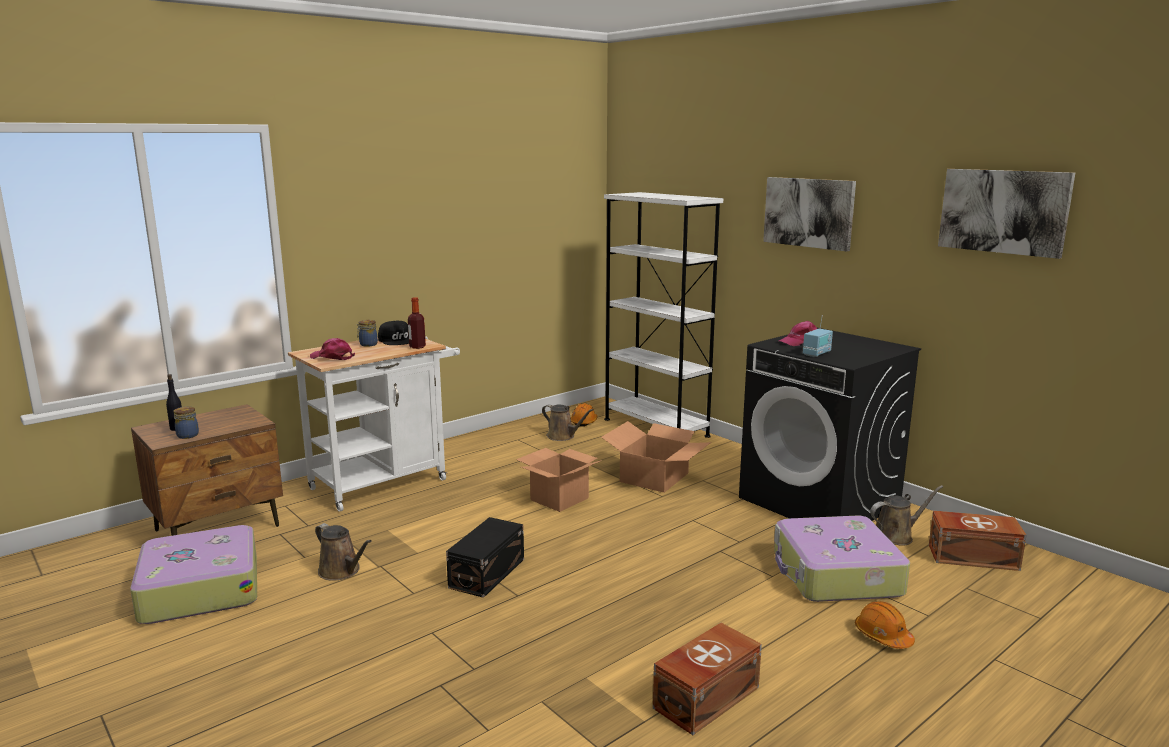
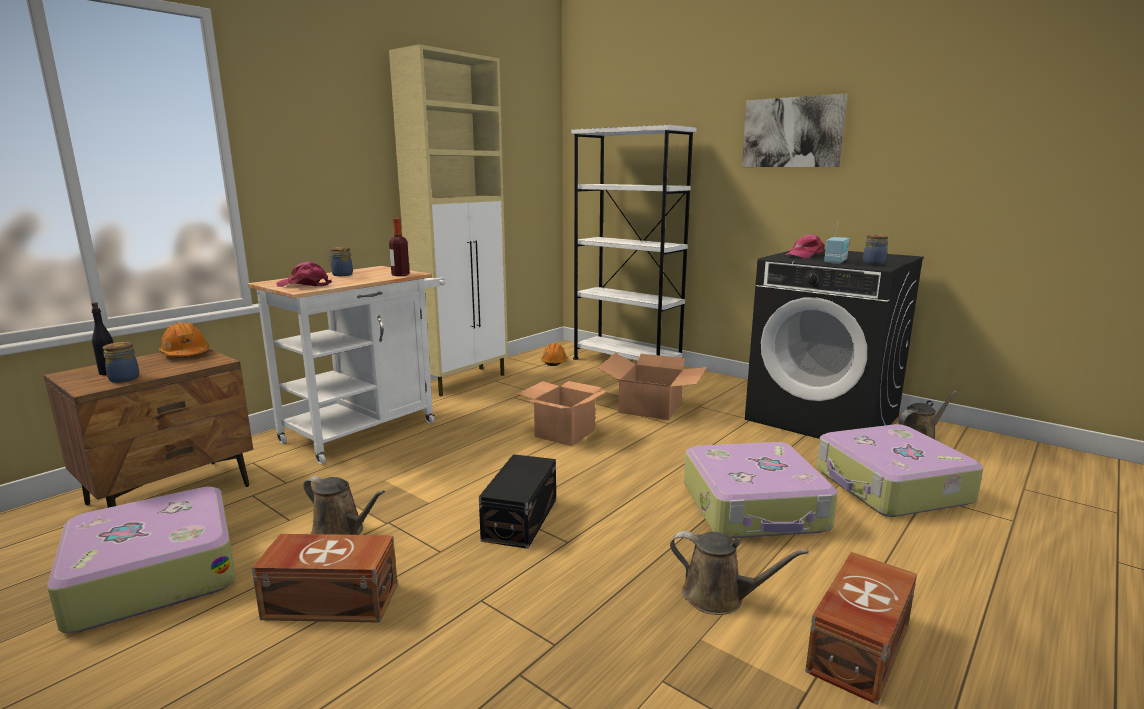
camera: 10 degrees left, 0 degrees up
black cap [378,321,409,345] -> none
brown watering can [542,404,594,441] -> brown watering can moved to [670,531,809,615]
orange hard hat [855,601,915,649] -> orange hard hat moved to [159,322,209,357]
brown storage box [929,511,1027,571] -> brown storage box moved to [252,534,398,623]
picture [938,169,1075,259] -> none
none -> beige cabinet [389,44,508,396]
none -> suitcase [684,442,838,538]
none -> jar [863,234,889,265]

